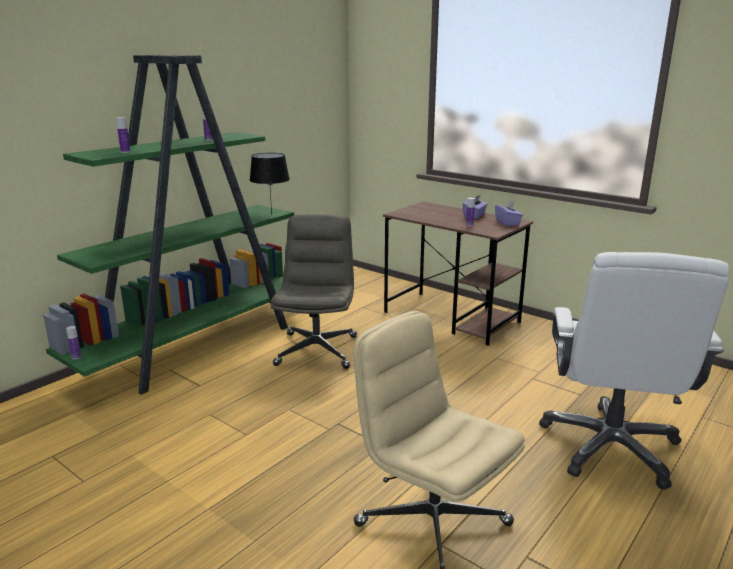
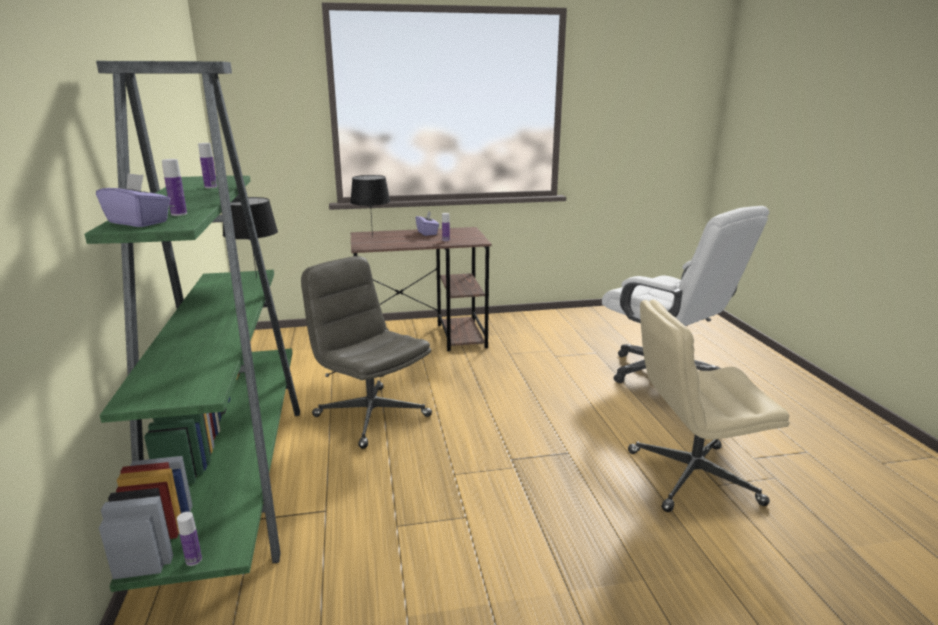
camera: 50 degrees left, 0 degrees up
purple tissue box [495,200,523,226] -> purple tissue box moved to [96,173,170,227]
none -> black table lamp [350,175,390,237]

